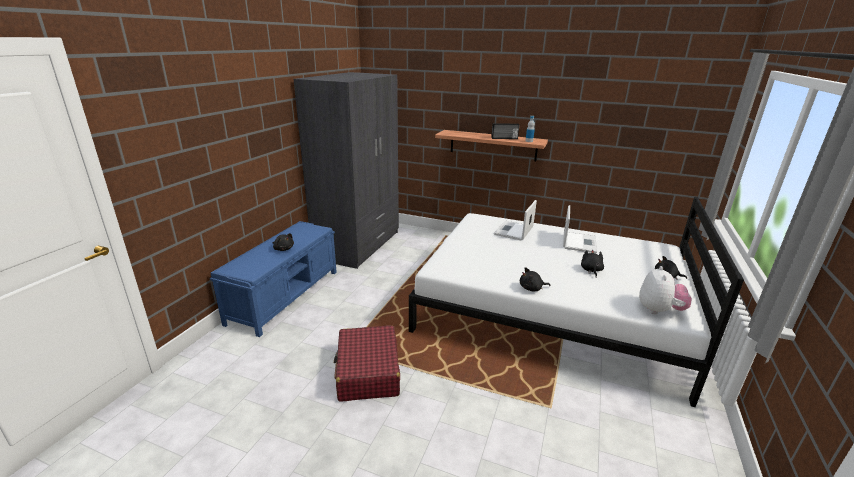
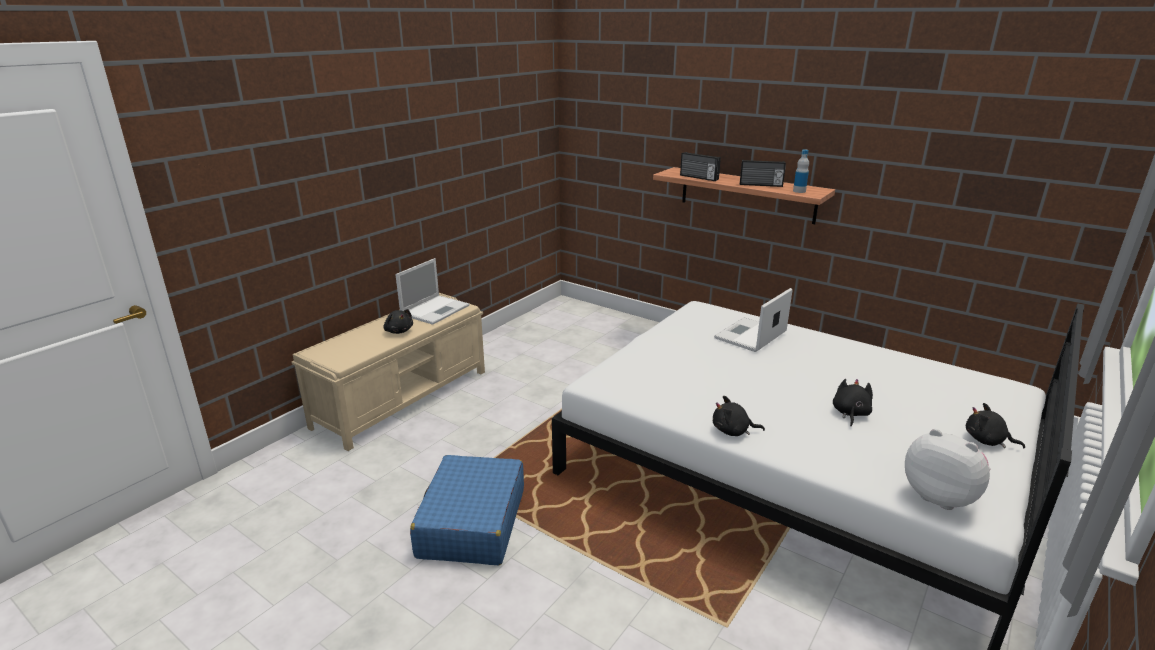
camera: 15 degrees right, 0 degrees up
blue bench [210,221,337,337] -> beige bench [292,293,485,451]
grey wardrobe [294,72,399,269] -> none
red suitcase [334,325,400,402] -> blue suitcase [410,455,524,565]
laptop [563,205,597,253] -> laptop moved to [395,258,469,325]
plush toy [639,266,691,314] -> plush toy turned 75 degrees counterclockwise [905,429,990,510]
none -> radio [680,152,721,181]

